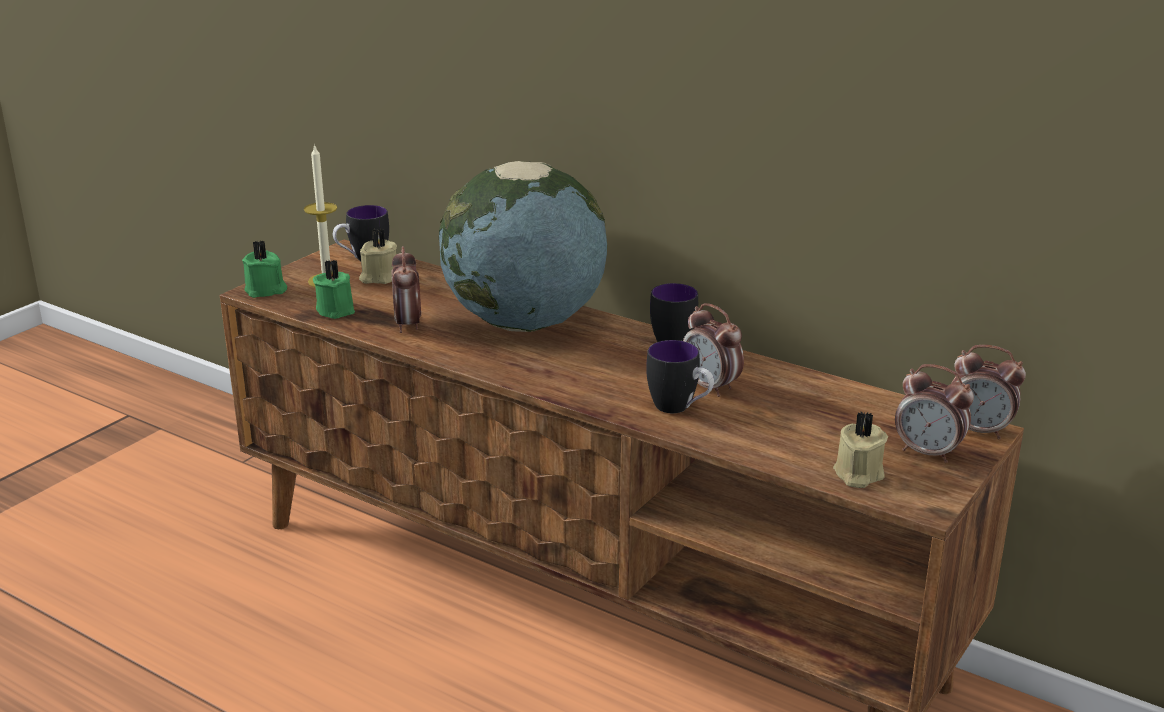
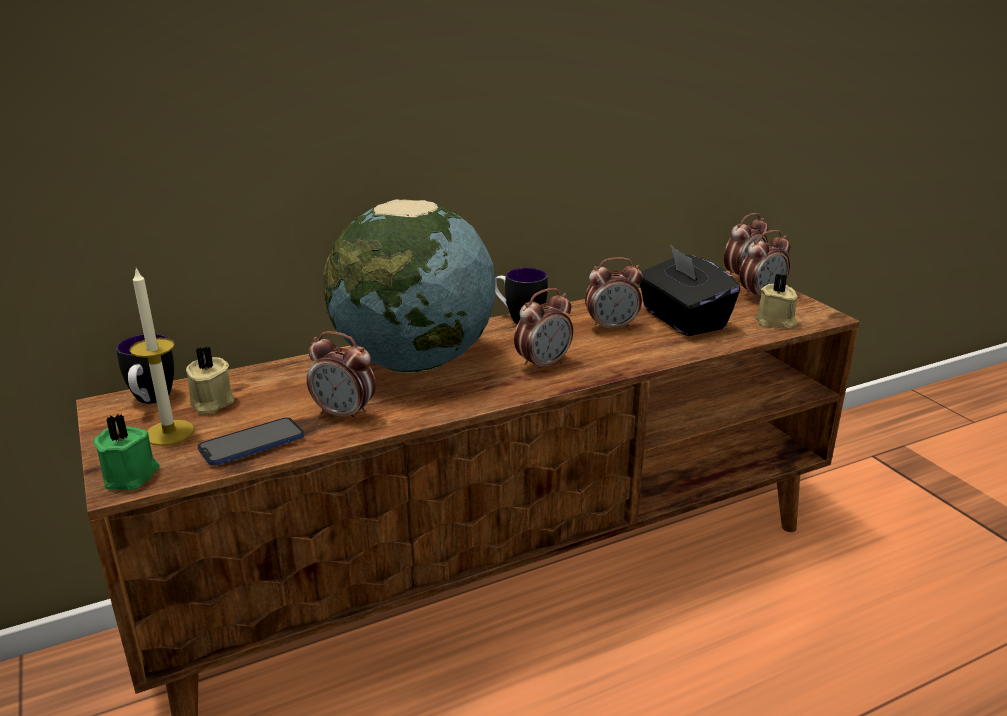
camera: 60 degrees left, 0 degrees up
green candle [313,259,355,319] -> phone [198,417,304,466]
mug [646,340,714,413] -> none
none -> alarm clock [514,288,573,373]
none -> black tissue box [640,245,740,336]

